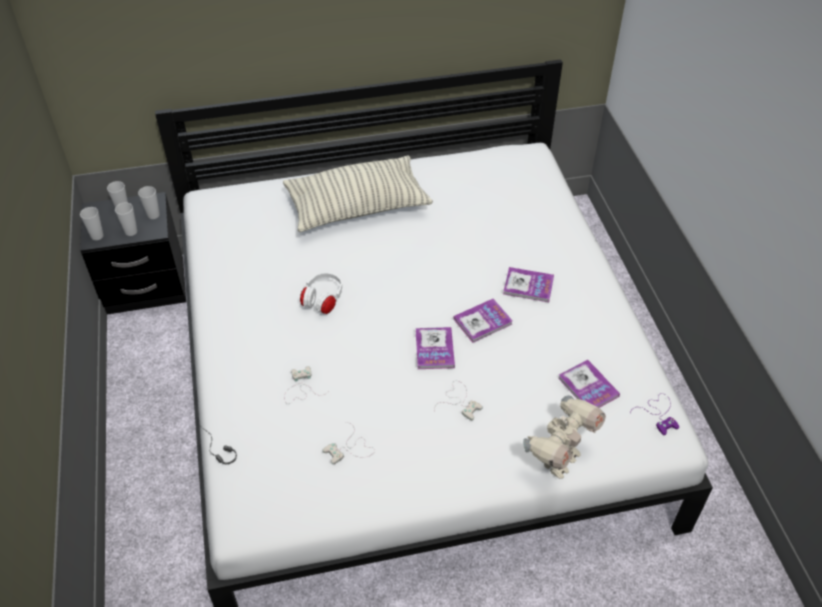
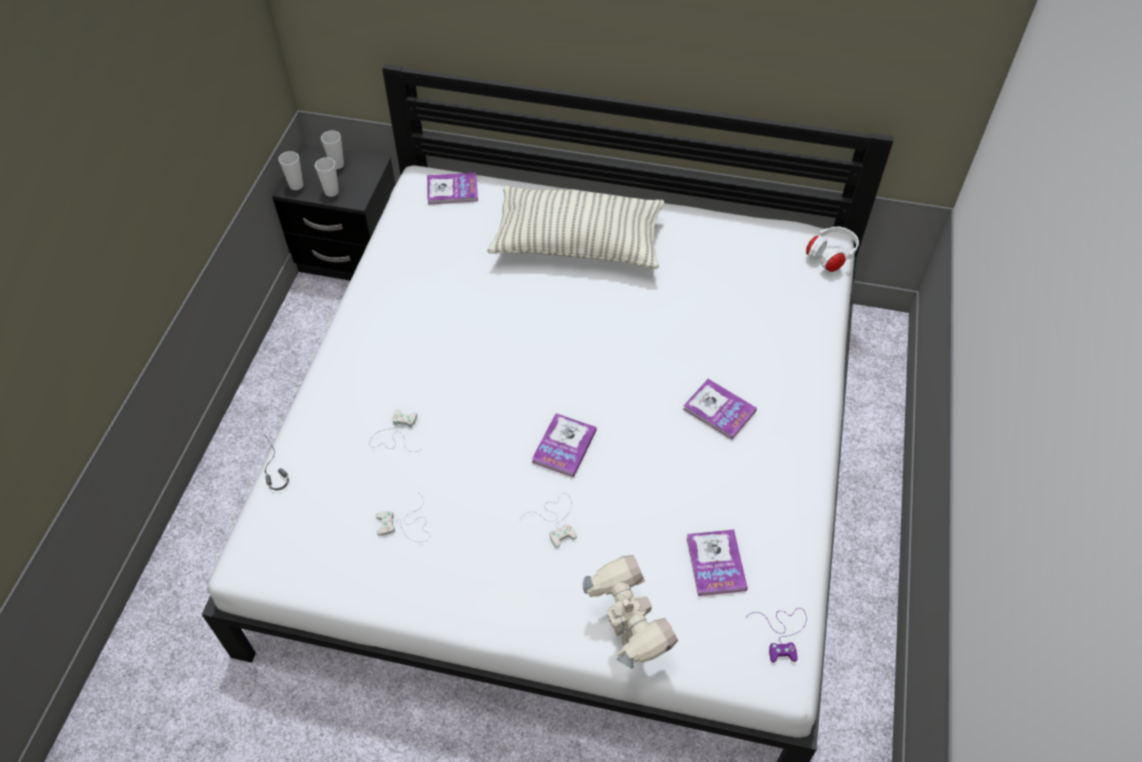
camera: 25 degrees right, 5 degrees up
cup [138,186,160,219] -> none
white headphones [300,273,342,314] -> white headphones moved to [806,227,859,272]
book [453,299,512,343] -> book moved to [427,172,478,205]
toy robot [523,395,606,479] -> toy robot turned 90 degrees counterclockwise [583,555,678,669]

